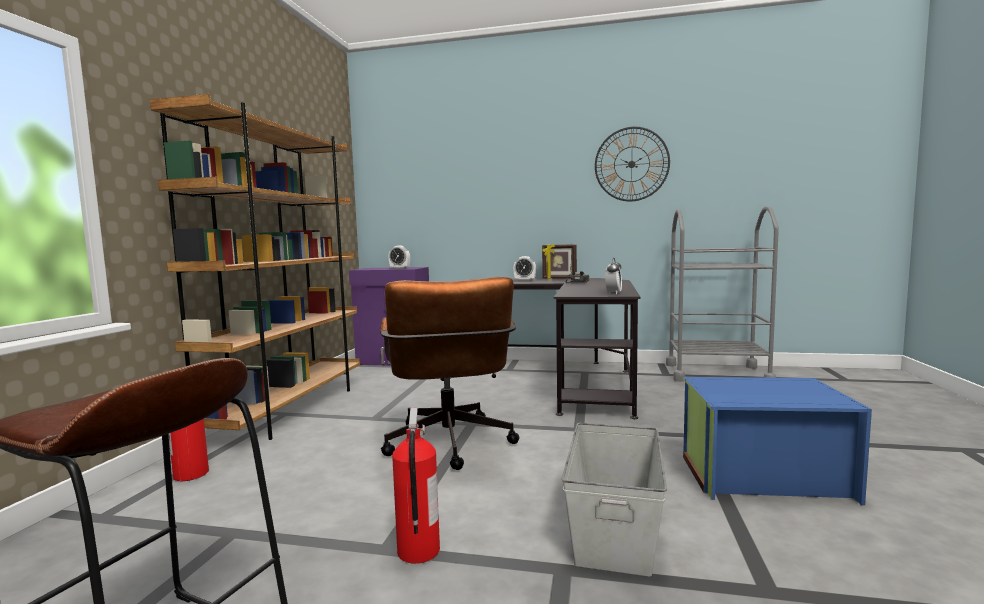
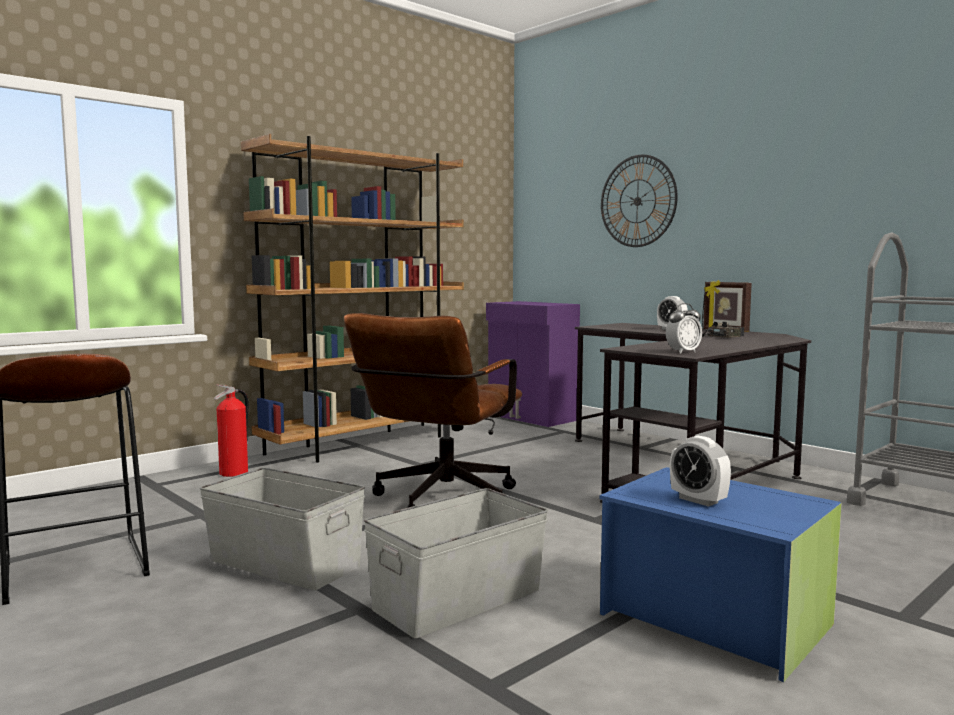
camera: 35 degrees right, 0 degrees up
alarm clock [388,246,410,269] -> alarm clock moved to [670,436,731,507]
fire extinguisher [392,408,440,564] -> grey storage box [199,467,365,591]
wall clock [595,127,670,201] -> wall clock moved to [601,155,678,247]

